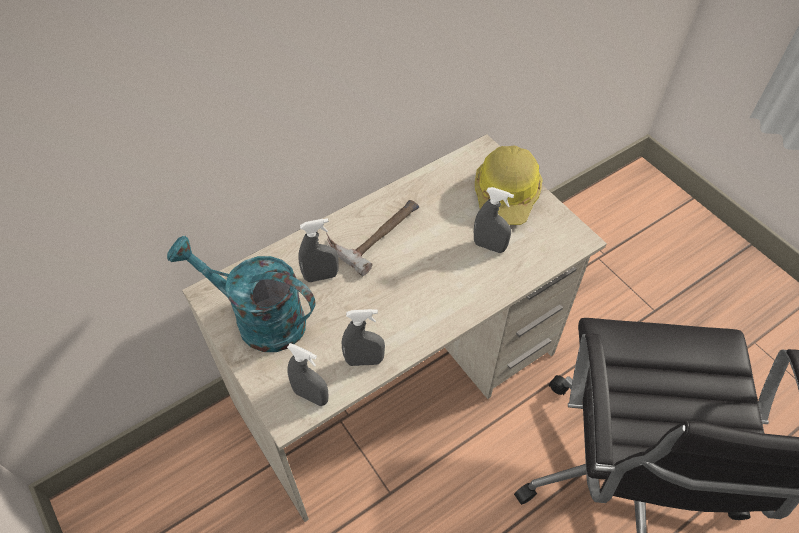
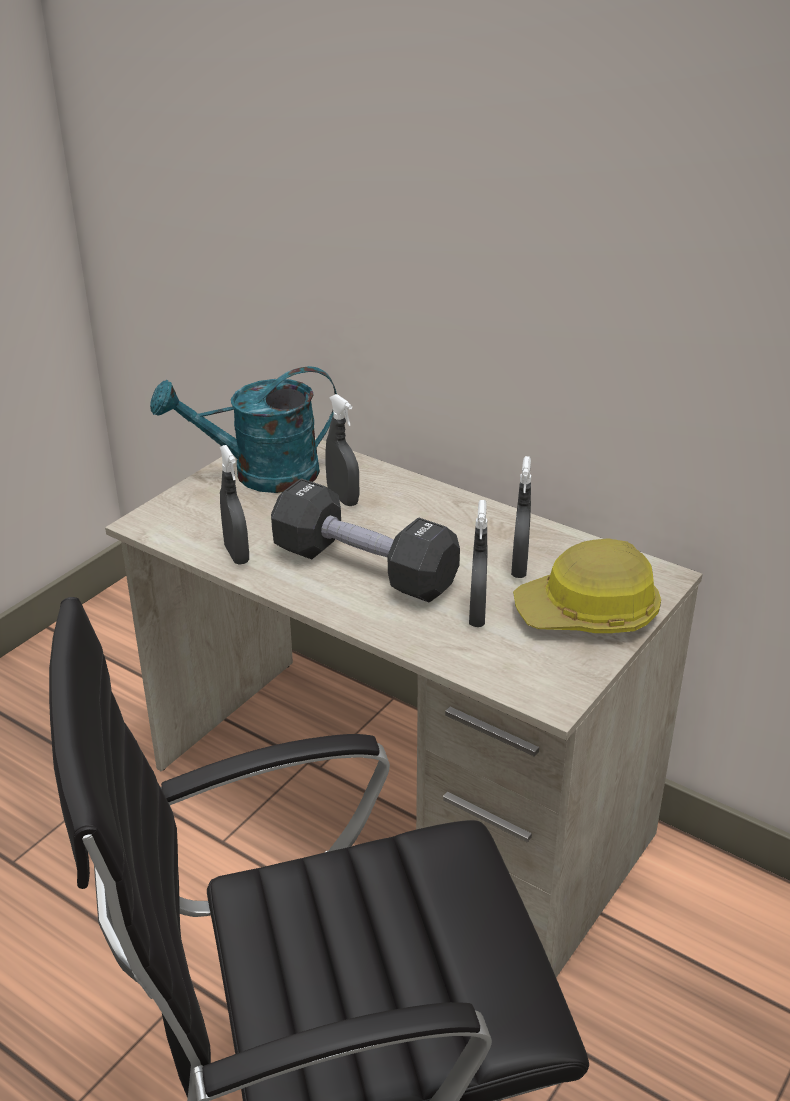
camera: 70 degrees right, 20 degrees down
turquoise watering can [167,236,315,352] -> turquoise watering can turned 105 degrees counterclockwise [150,366,337,493]
grey spray bottle [287,343,328,406] -> grey spray bottle moved to [511,456,531,578]
hammer [326,200,419,276] -> none
none -> black dumbbell [271,478,460,602]

